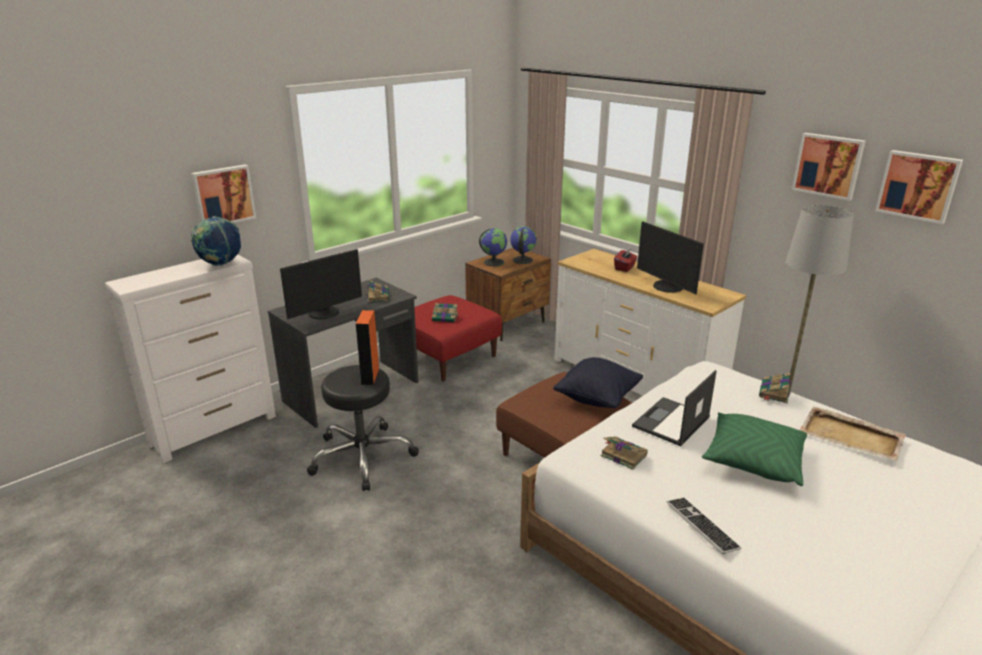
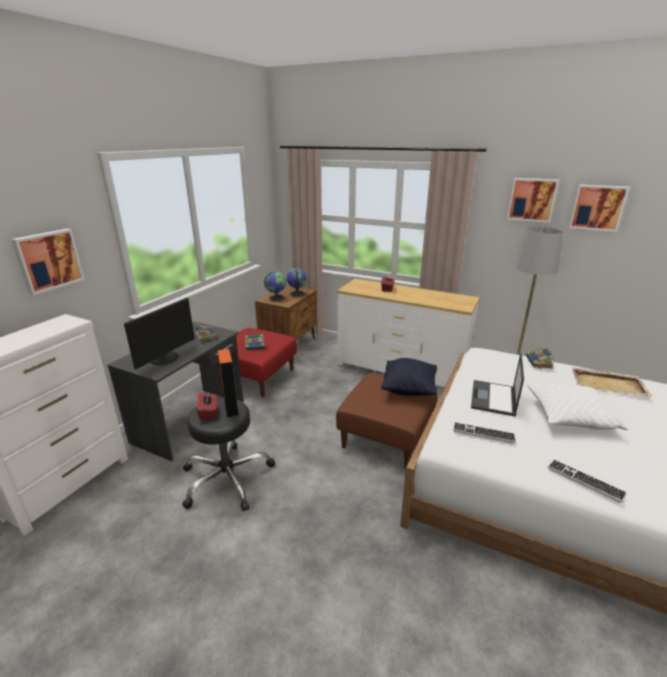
camera: 20 degrees left, 0 degrees up
globe [191,216,241,266] -> none
book [601,436,648,470] -> keyboard [453,422,516,444]
monitor [637,221,704,294] -> none
green pillow [702,412,807,486] -> white pillow [527,383,628,430]
none -> red tissue box [196,393,217,420]

